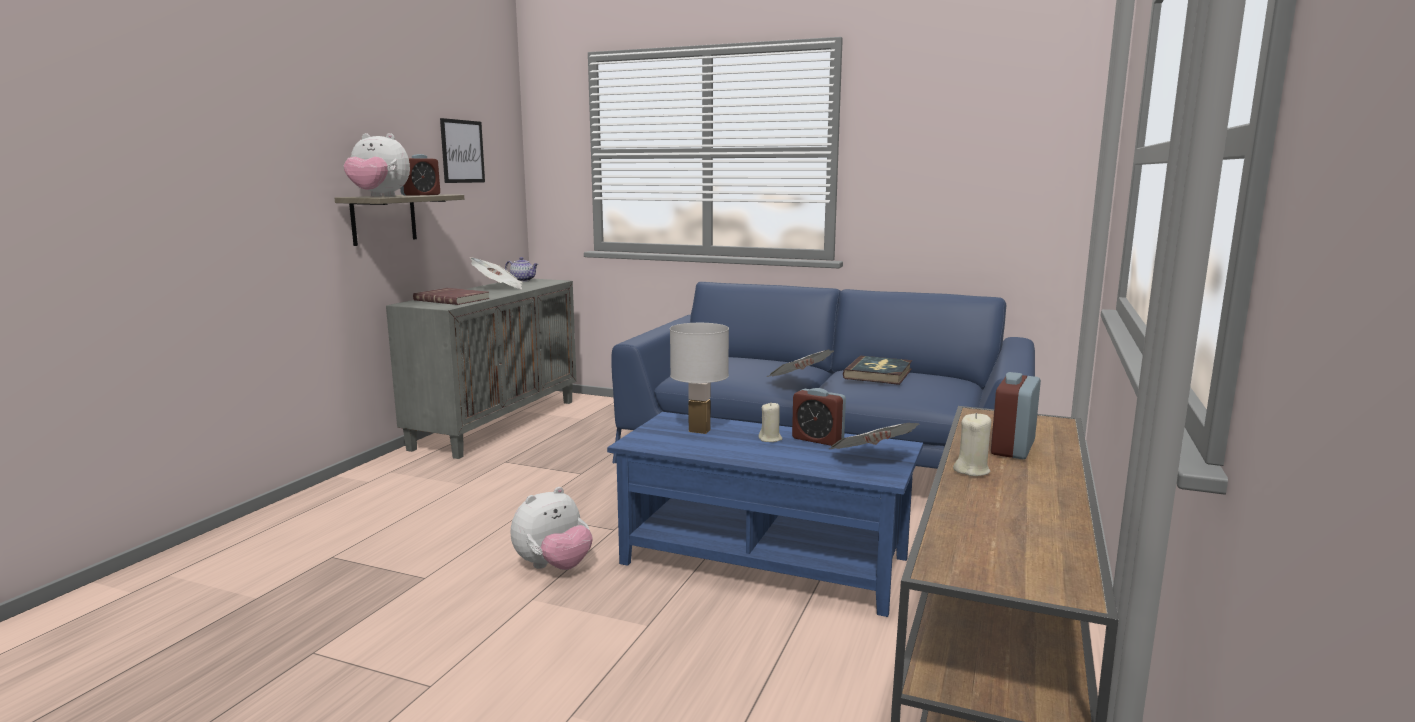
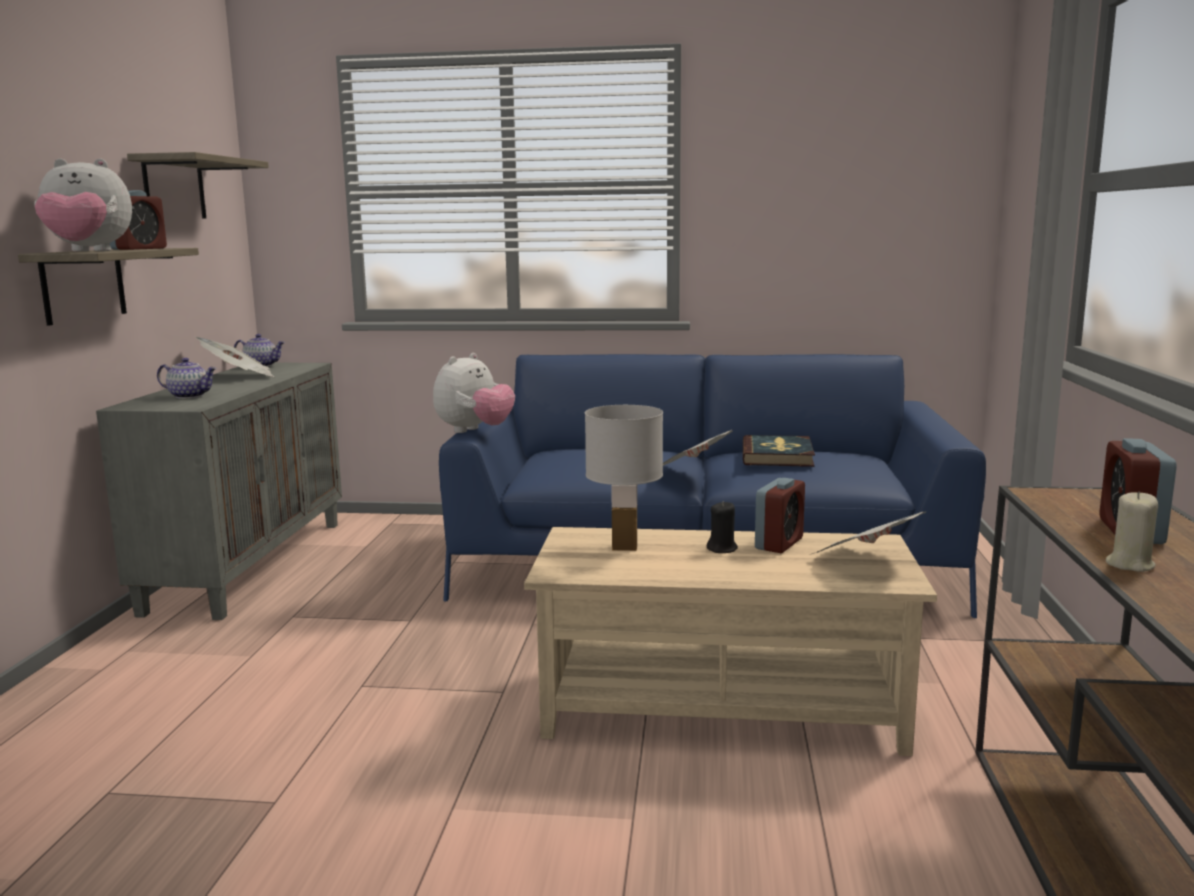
camera: 15 degrees left, 0 degrees up
red book [413,288,490,305] -> teapot [157,358,217,399]
picture [440,118,485,183] -> shelf [127,152,269,219]
plush toy [511,487,593,570] -> plush toy moved to [433,353,515,433]
blue coffee table [607,412,923,617] -> beige coffee table [524,527,937,756]
beige candle [759,403,782,442] -> black candle [707,501,738,553]
alarm clock [792,388,846,446] -> alarm clock turned 75 degrees counterclockwise [755,478,805,553]

